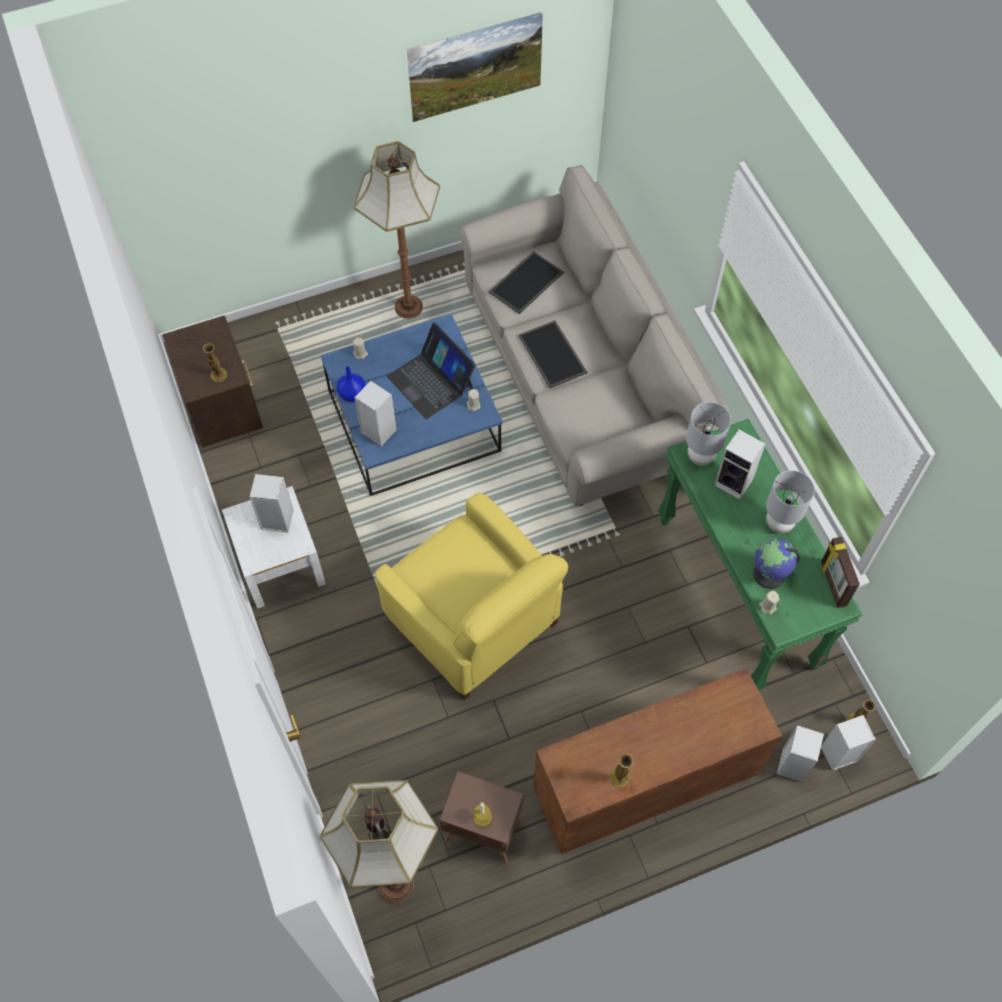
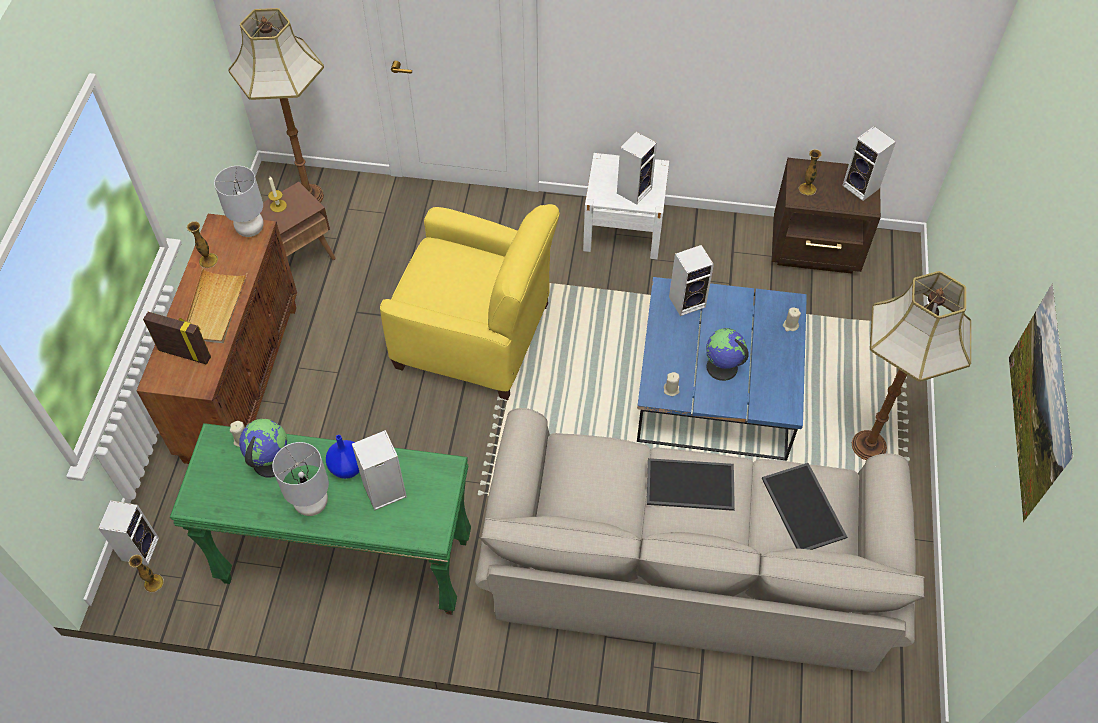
camera: 120 degrees right, 5 degrees down
blue vase [337,366,366,402] -> blue vase moved to [326,435,359,479]
yellow armchair [375,493,568,700] -> yellow armchair turned 150 degrees counterclockwise [380,204,559,400]
laptop [387,323,475,419] -> globe [706,328,749,381]
grey table lamp [686,402,731,466] -> grey table lamp moved to [214,166,264,237]
speaker [777,725,824,783] -> speaker moved to [842,126,896,201]
picture frame [821,537,860,608] -> picture frame moved to [143,312,211,365]
none -> beige tray [186,268,247,343]

